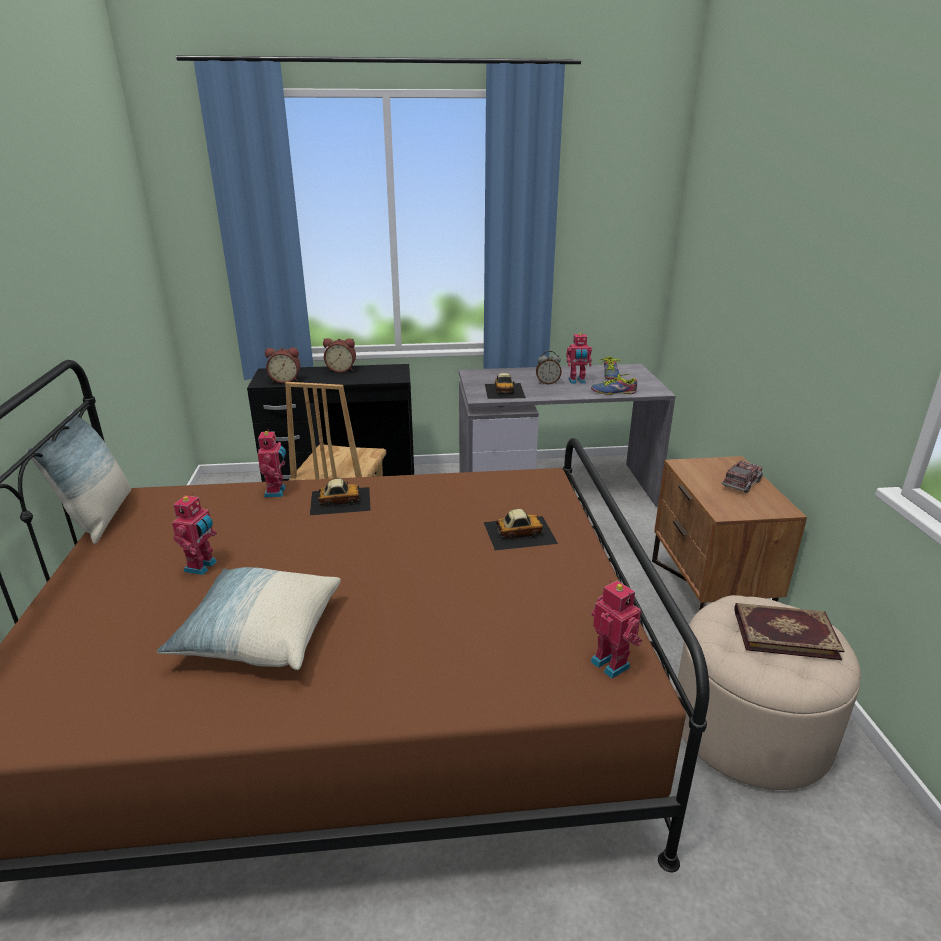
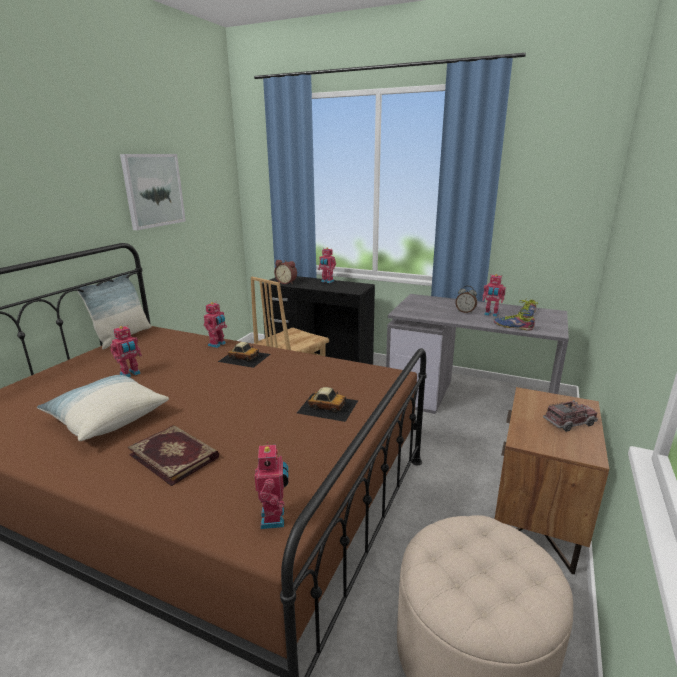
camera: 30 degrees right, 5 degrees down
alarm clock [323,338,356,373] -> toy robot [318,248,336,283]
toy car [485,373,526,399] -> none
book [734,603,845,660] -> book moved to [128,425,219,486]
none -> picture [120,154,186,230]

